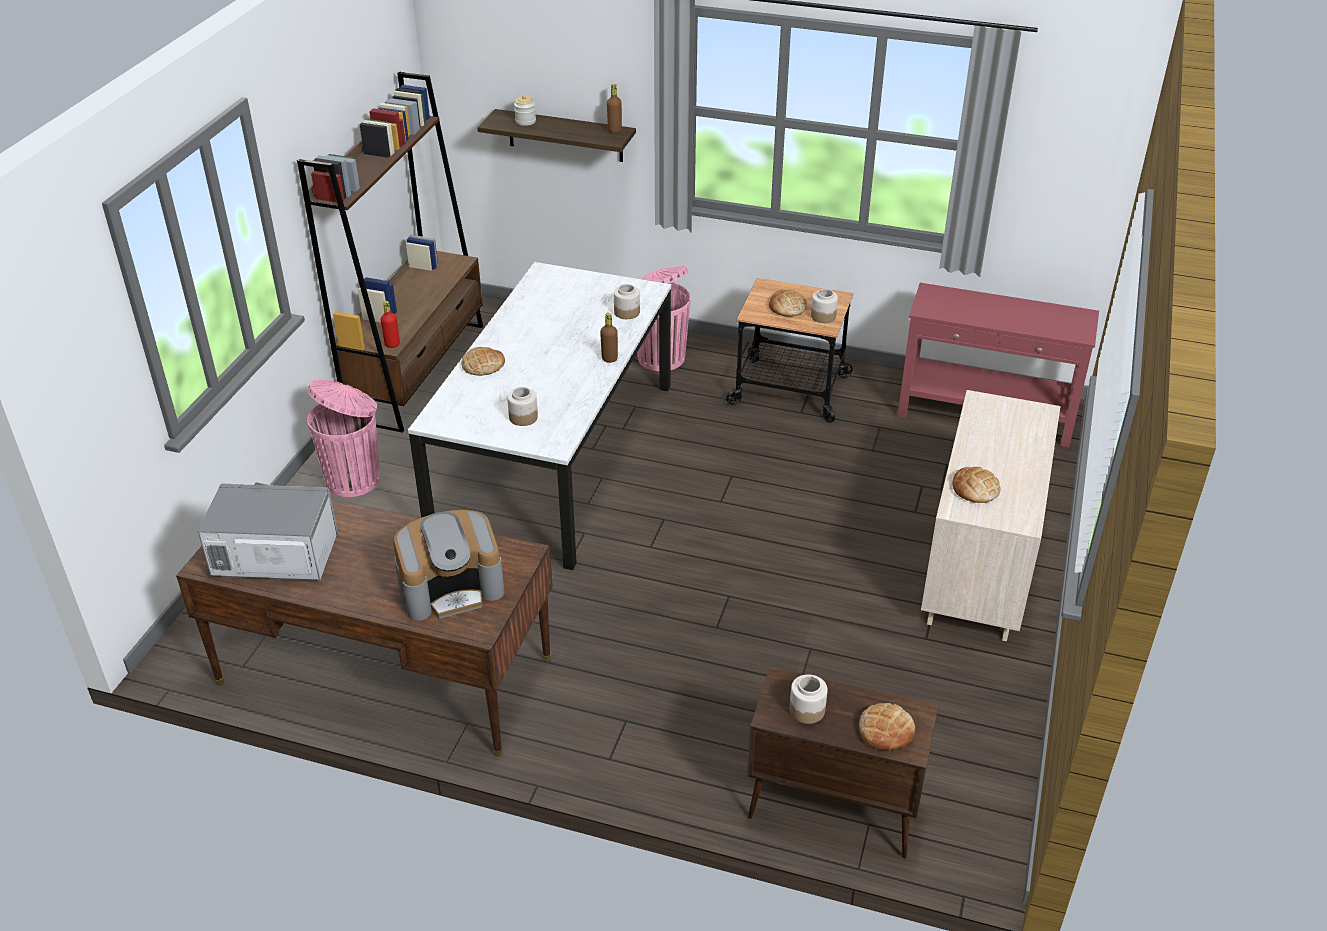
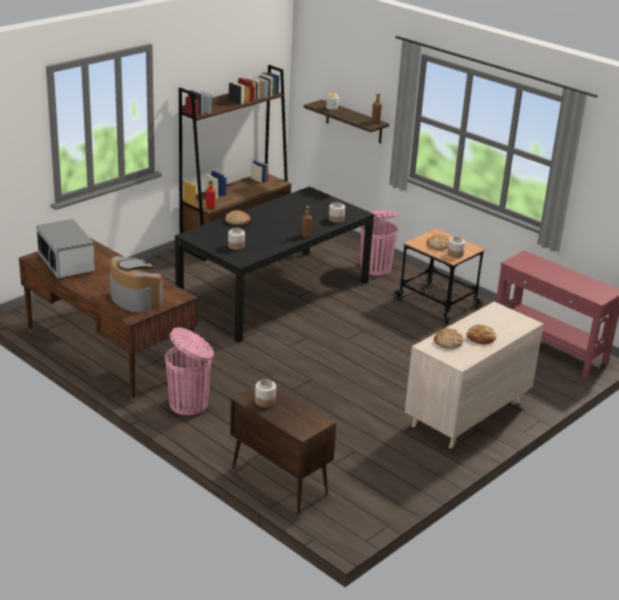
camera: 25 degrees right, 10 degrees down
microwave [198,484,338,580] -> microwave turned 150 degrees counterclockwise [36,219,95,278]
pink trash can [307,379,380,497] -> pink trash can moved to [165,327,214,415]
coffee machine [393,510,504,621] -> coffee machine turned 135 degrees counterclockwise [110,256,163,312]
white dining table [408,262,671,570] -> black dining table [175,186,374,343]
bread [859,703,915,750] -> bread moved to [467,324,496,344]

